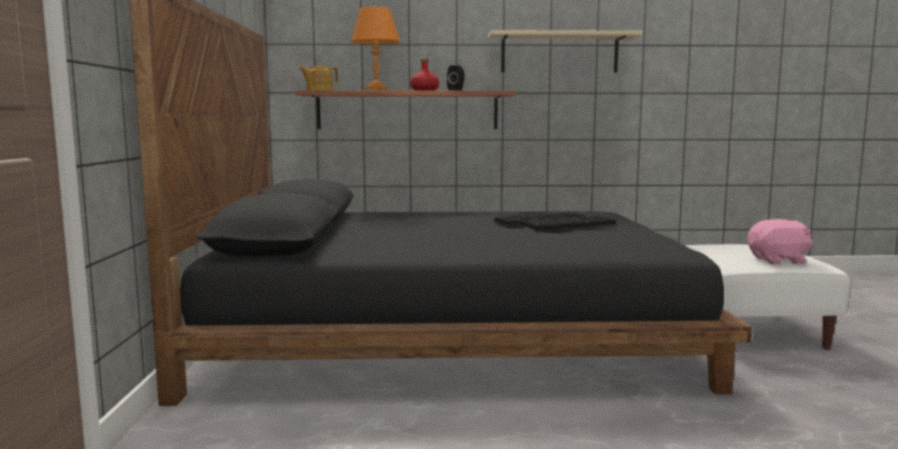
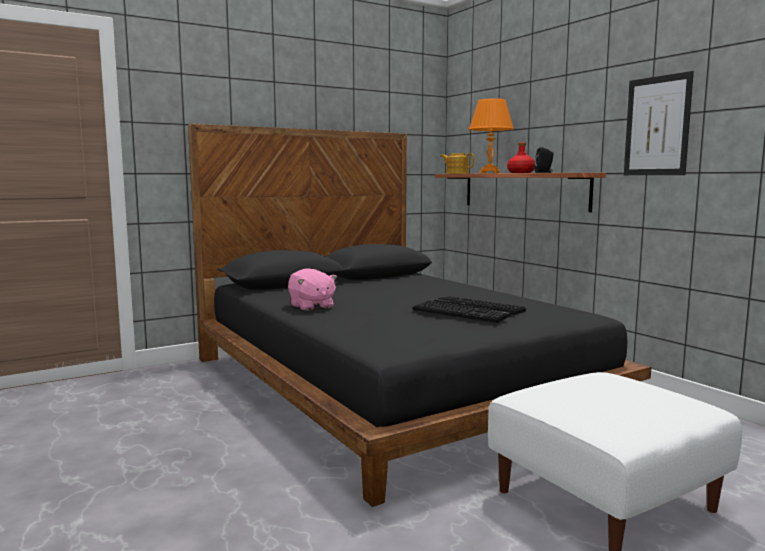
camera: 60 degrees right, 0 degrees up
beige shelf [488,30,643,73] -> picture [624,71,694,175]
pink plush toy [748,219,813,264] -> pink plush toy moved to [288,268,337,311]

